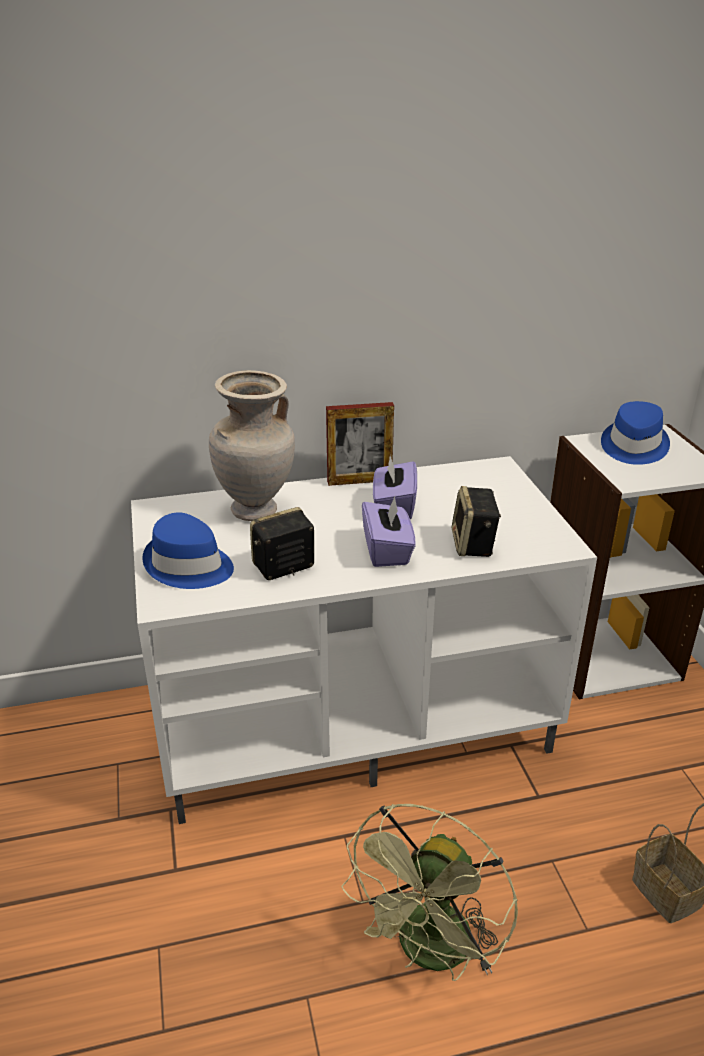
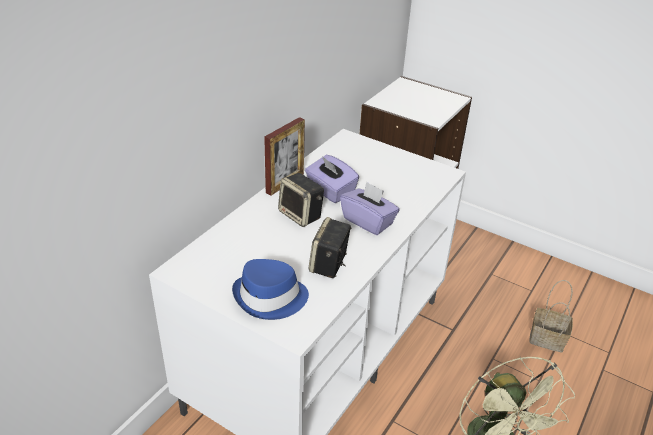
camera: 45 degrees left, 5 degrees up
beige vase [209,370,295,521] -> none
speaker [452,486,501,557] -> speaker moved to [278,173,324,227]
blue hat [601,401,670,465] -> none

